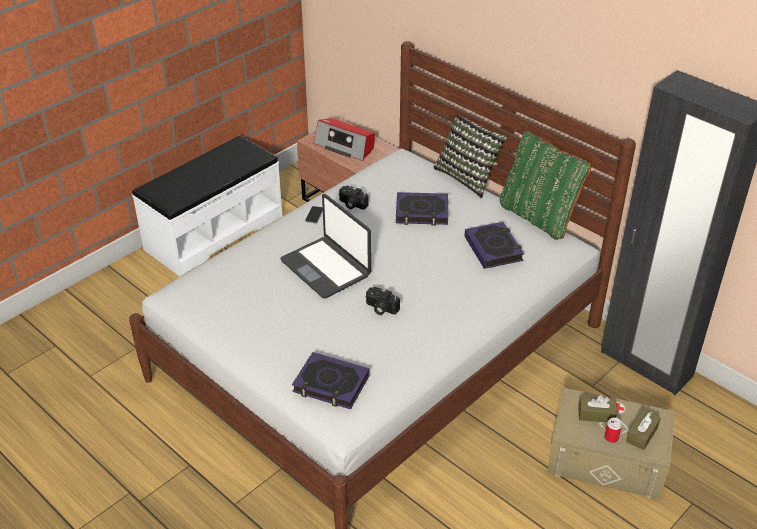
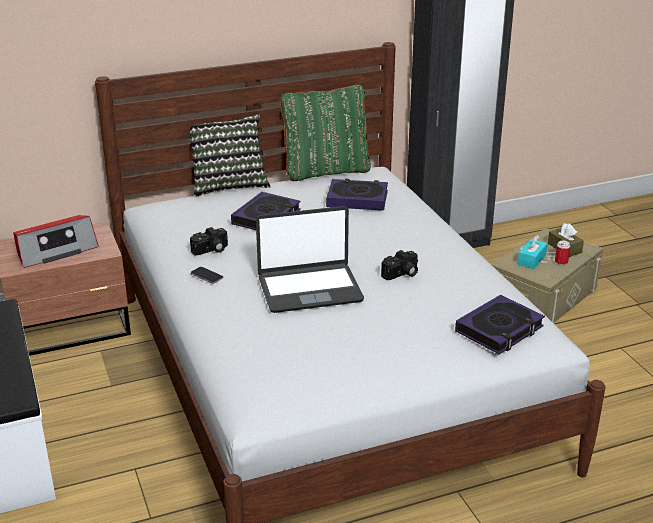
camera: 65 degrees left, 10 degrees down
brown tissue box [578,395,617,423] -> turquoise tissue box [518,235,548,269]

